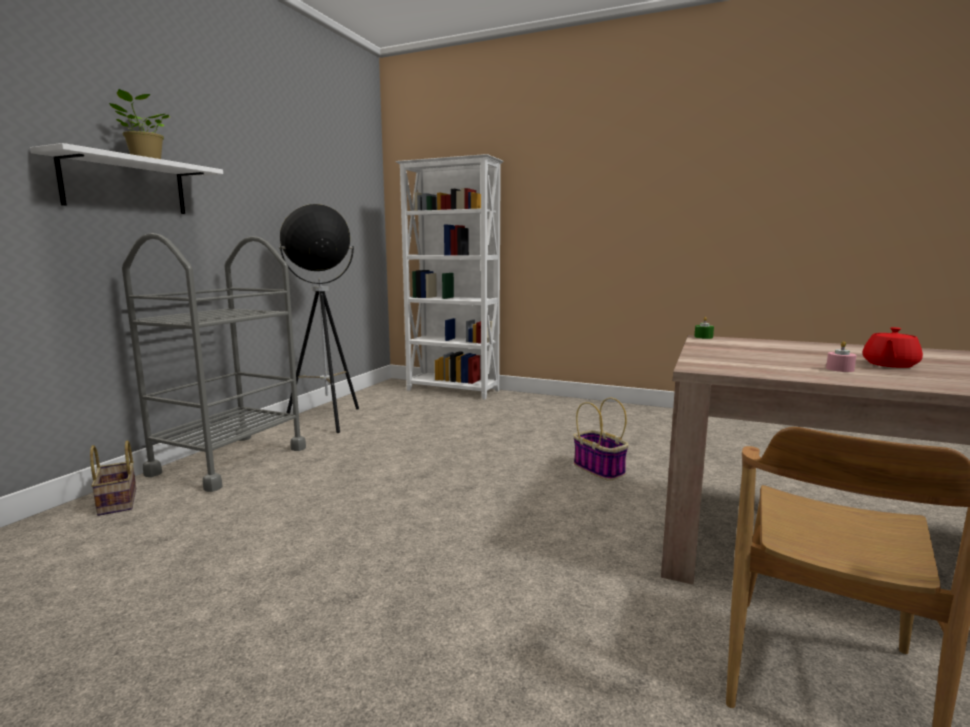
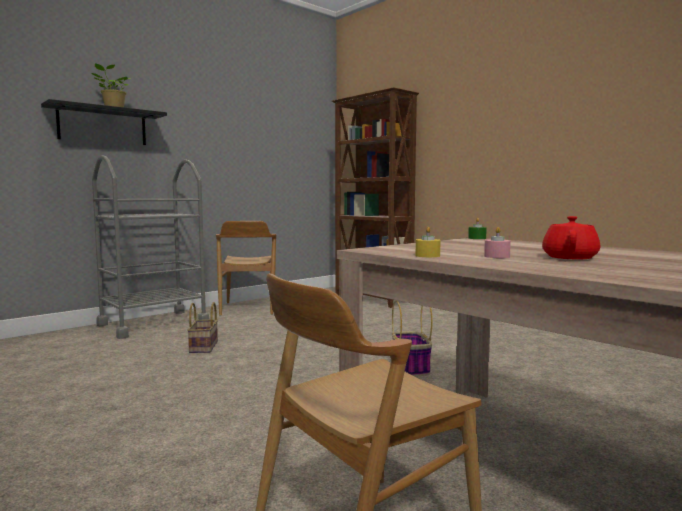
camera: 25 degrees right, 5 degrees down
white shelf [30,143,223,214] -> black shelf [41,99,167,145]
basket [90,441,136,516] -> basket moved to [187,302,218,353]
floor lamp [279,204,359,433] -> brown chair [216,221,277,316]
white bookcase [395,154,504,400] -> brown bookcase [332,87,419,308]
red teapot [863,327,923,368] -> red teapot turned 135 degrees clockwise [542,216,600,259]
none -> yellow candle [416,227,441,257]

